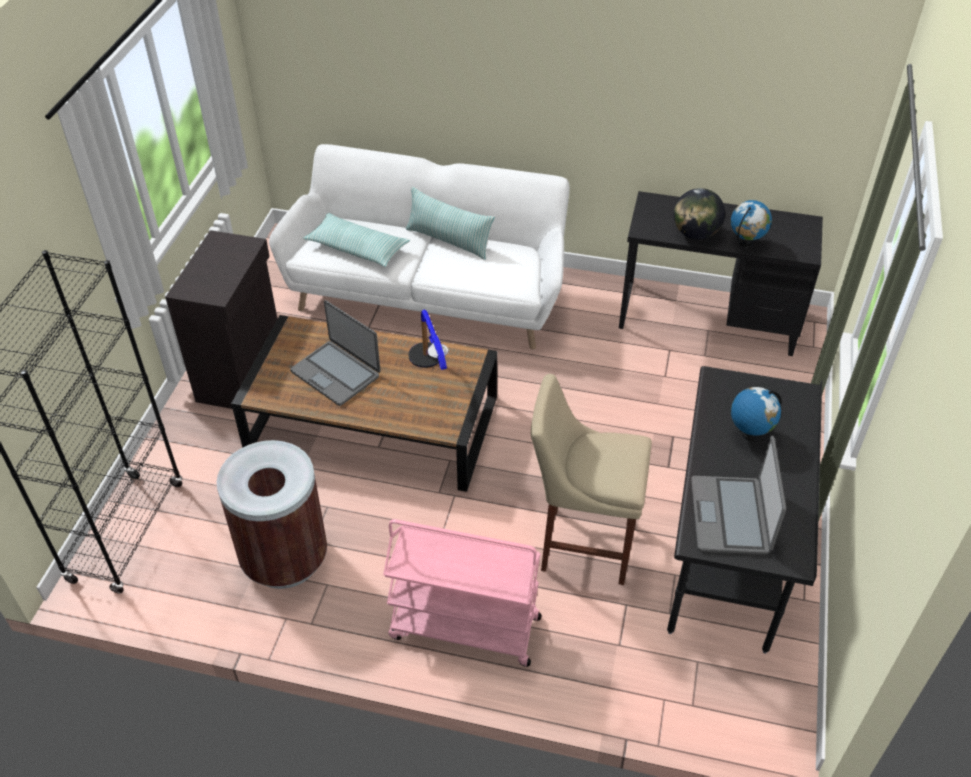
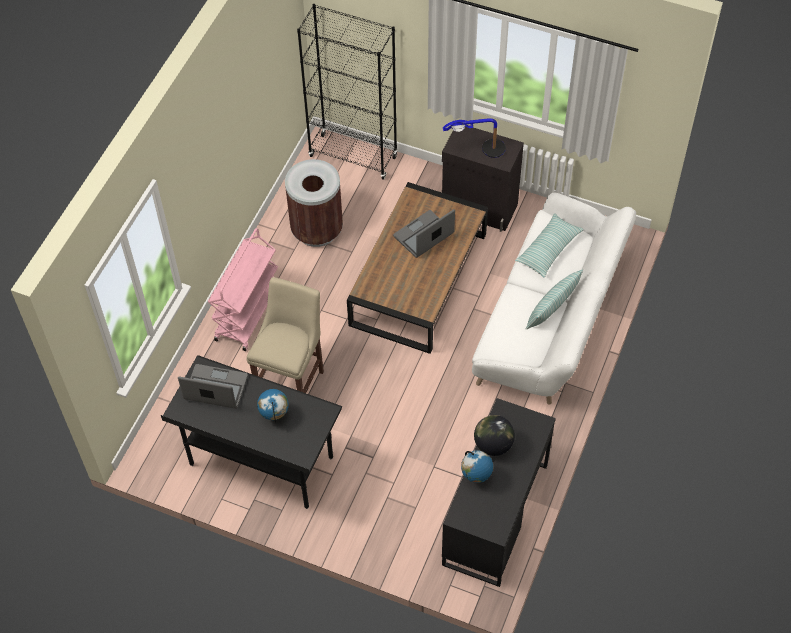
camera: 100 degrees right, 10 degrees up
table lamp [409,310,448,370] -> table lamp moved to [443,118,506,158]

